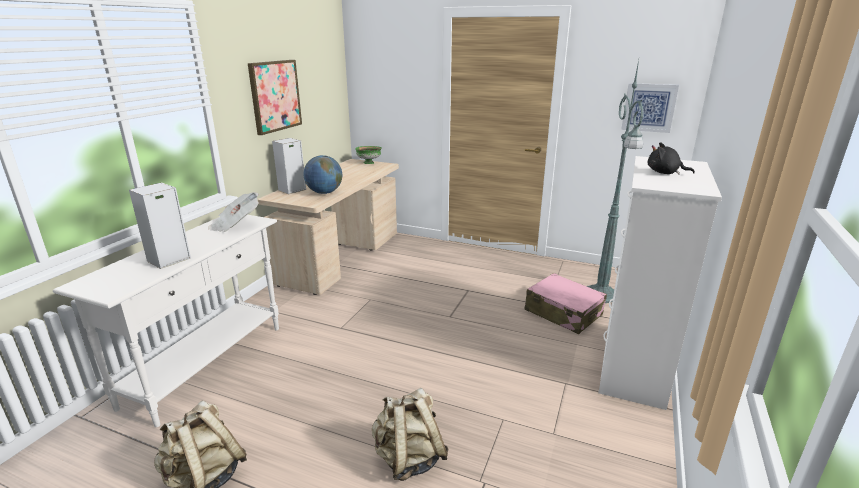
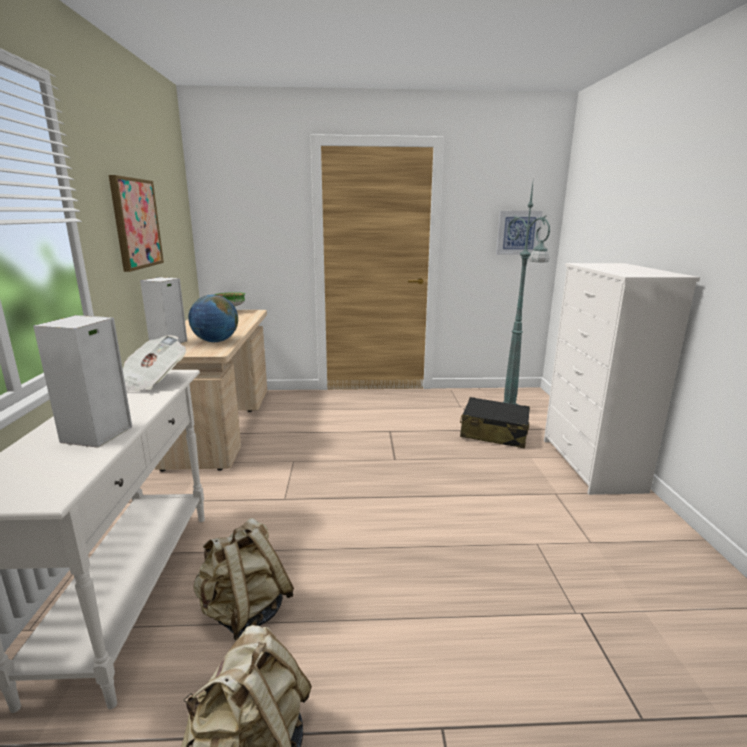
camera: 25 degrees left, 5 degrees down
beige backpack [372,388,449,481] -> beige backpack moved to [193,518,294,640]
pink suitcase [525,273,607,334] -> black suitcase [460,397,530,448]
black plush toy [647,142,695,175] -> none

